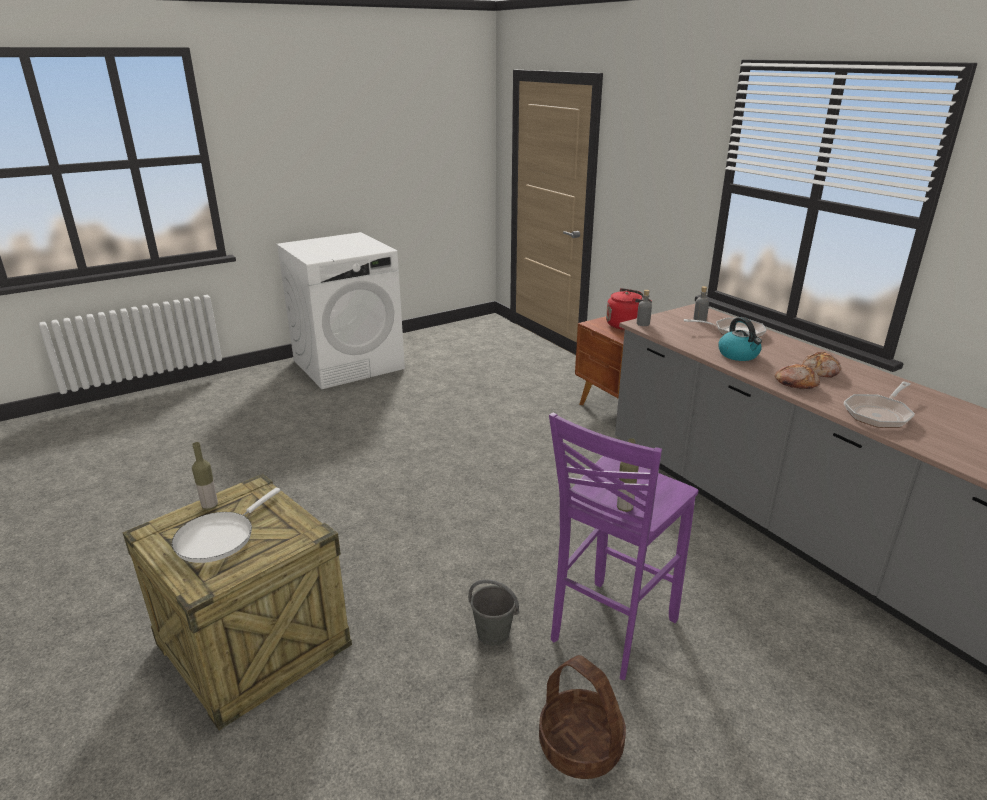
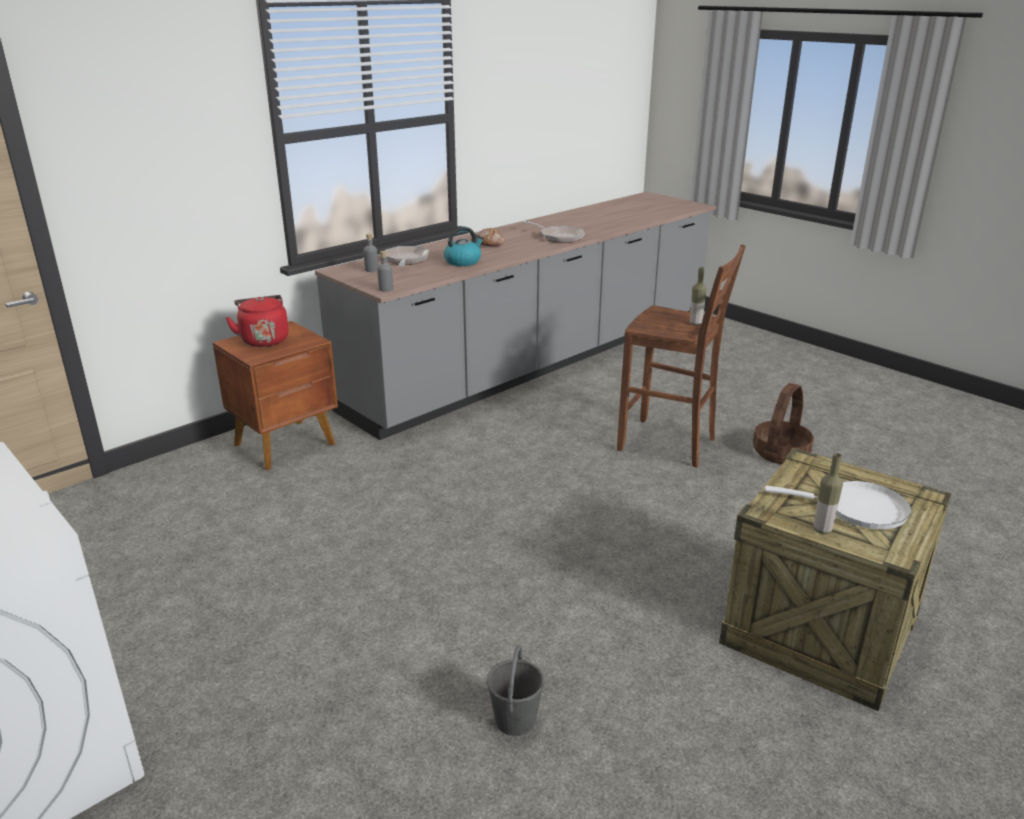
camera: 100 degrees left, 0 degrees up
grey bucket [468,579,519,646] -> grey bucket moved to [487,645,544,736]
purple stool [549,413,698,680] -> brown stool [617,244,746,468]
bread [775,364,820,389] -> none

